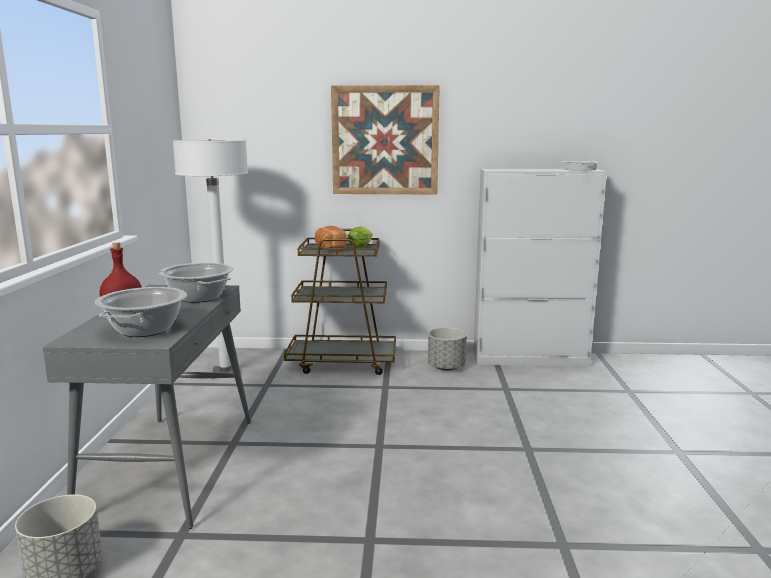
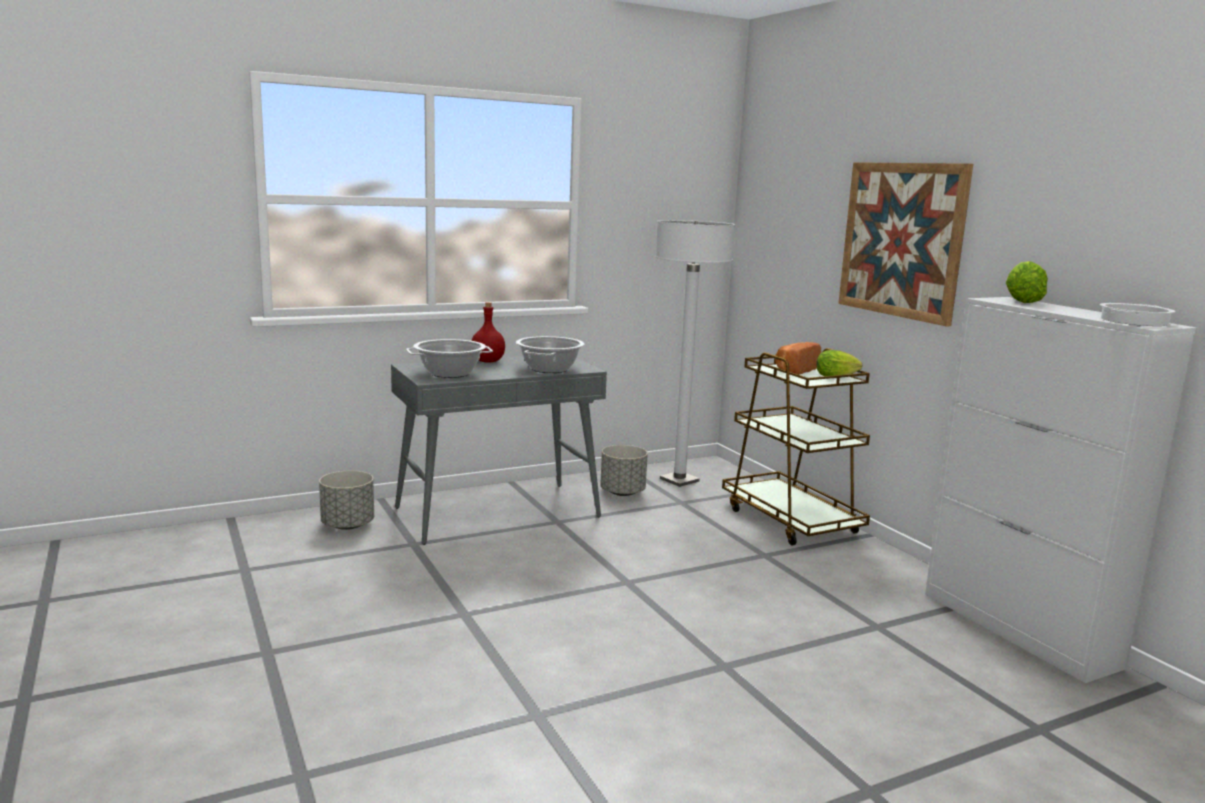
camera: 60 degrees right, 0 degrees up
grey planter [428,328,467,371] -> grey planter moved to [600,445,648,496]
none -> lettuce [1006,261,1048,303]

